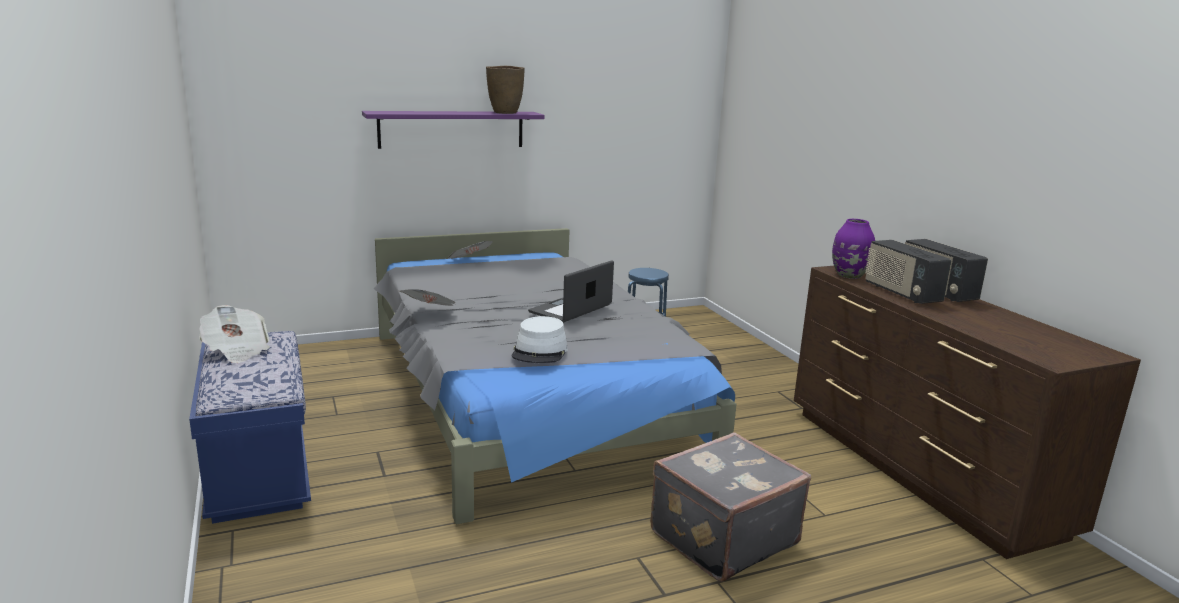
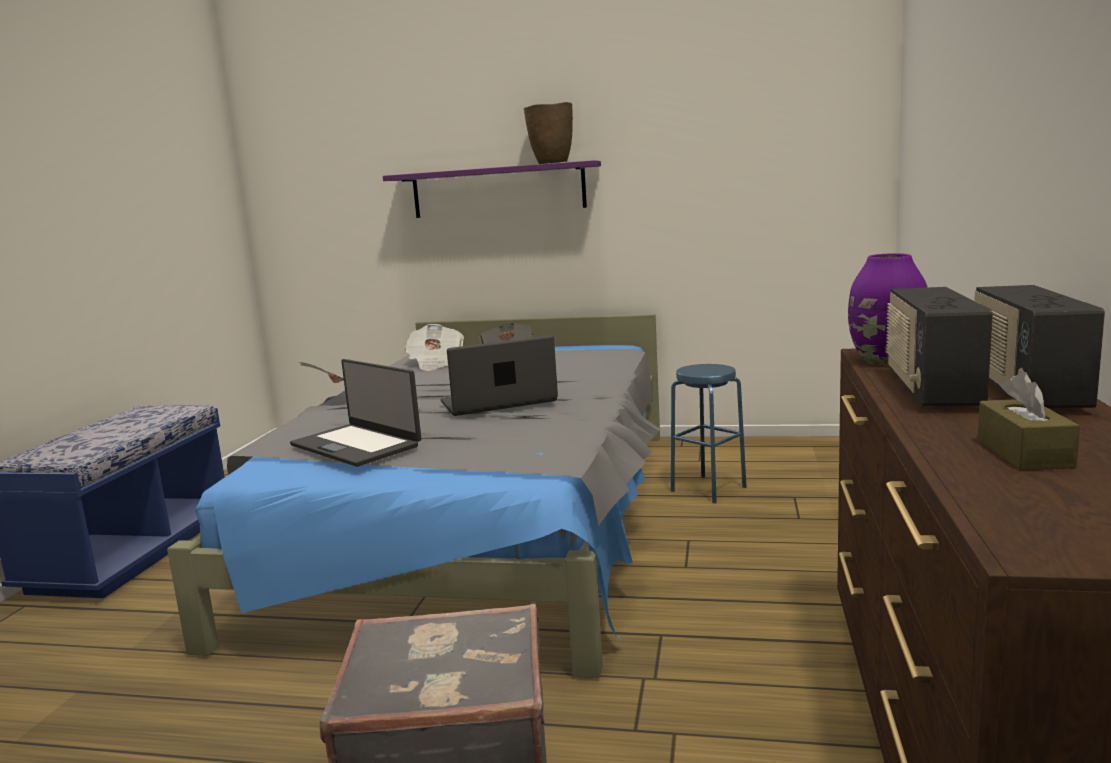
camera: 35 degrees right, 5 degrees down
newspaper [199,305,270,363] -> newspaper moved to [404,324,464,371]
white hat [512,316,567,363] -> laptop [290,359,421,467]
none -> brown tissue box [978,372,1080,470]

